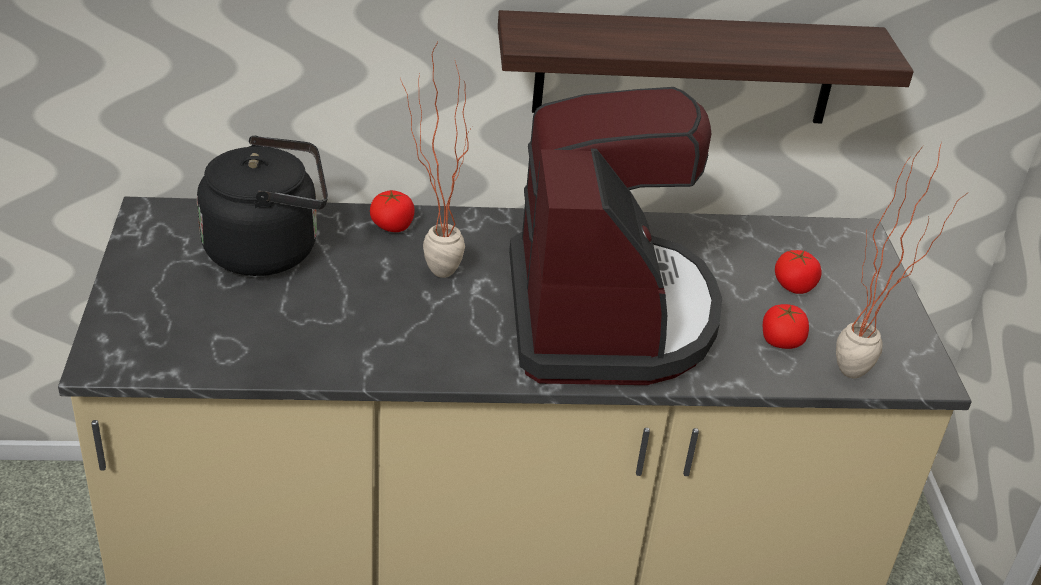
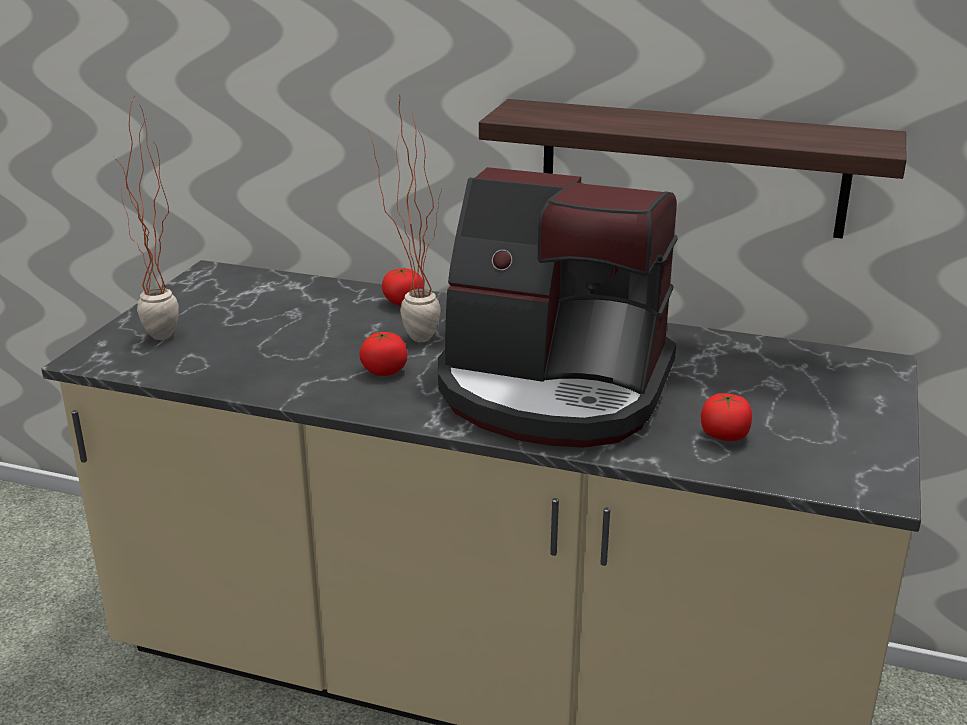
camera: 25 degrees right, 10 degrees down
black kettle [197,136,328,276] -> none
coffee machine [509,87,722,385] -> coffee machine turned 90 degrees clockwise [438,167,678,448]
tomato [775,250,822,294] -> tomato moved to [359,332,408,376]
potted plant [836,142,966,378] -> potted plant moved to [112,97,179,340]

